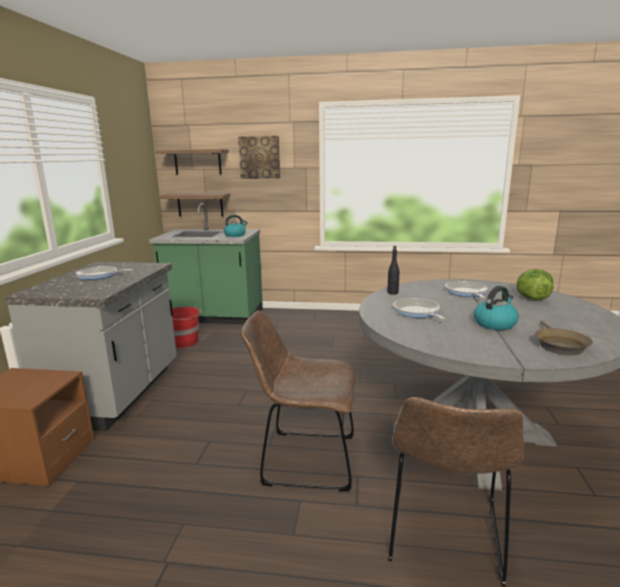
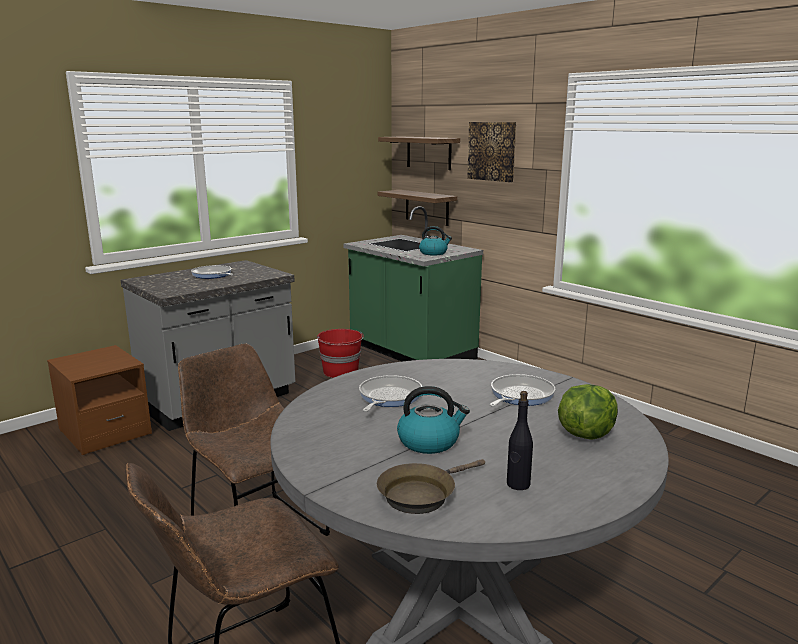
camera: 40 degrees right, 0 degrees up
black bottle [387,246,399,295] -> black bottle moved to [507,391,533,490]

